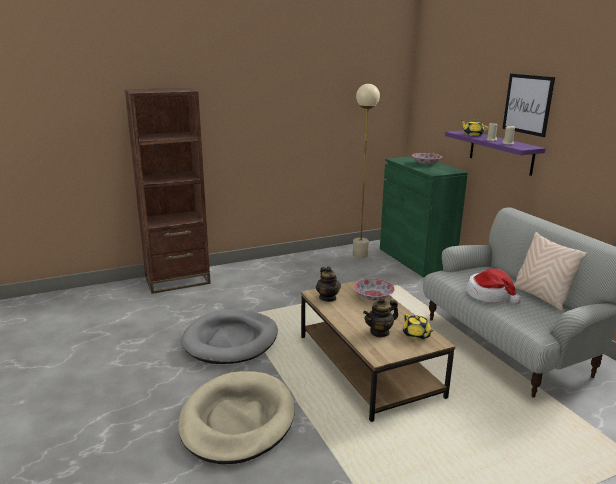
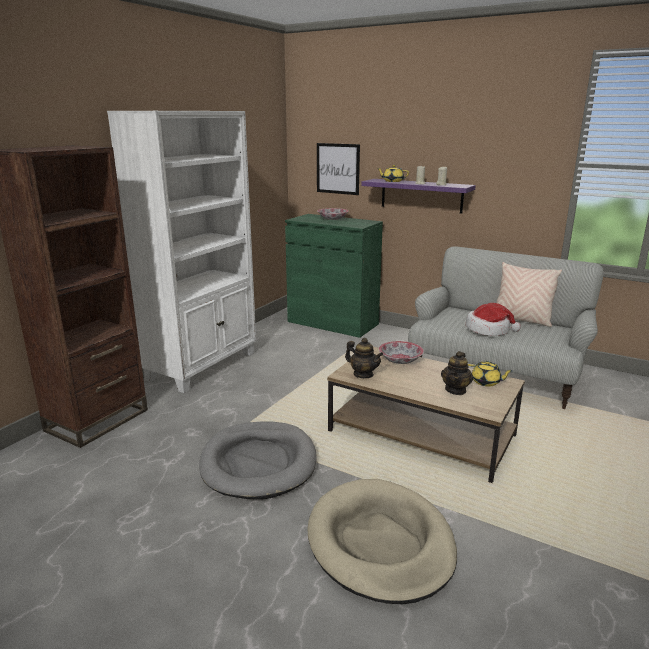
camera: 35 degrees left, 0 degrees up
beige floor lamp [353,84,380,258] -> none
picture [502,74,555,137] -> picture moved to [317,143,360,195]
none -> white bookcase [107,111,256,393]

